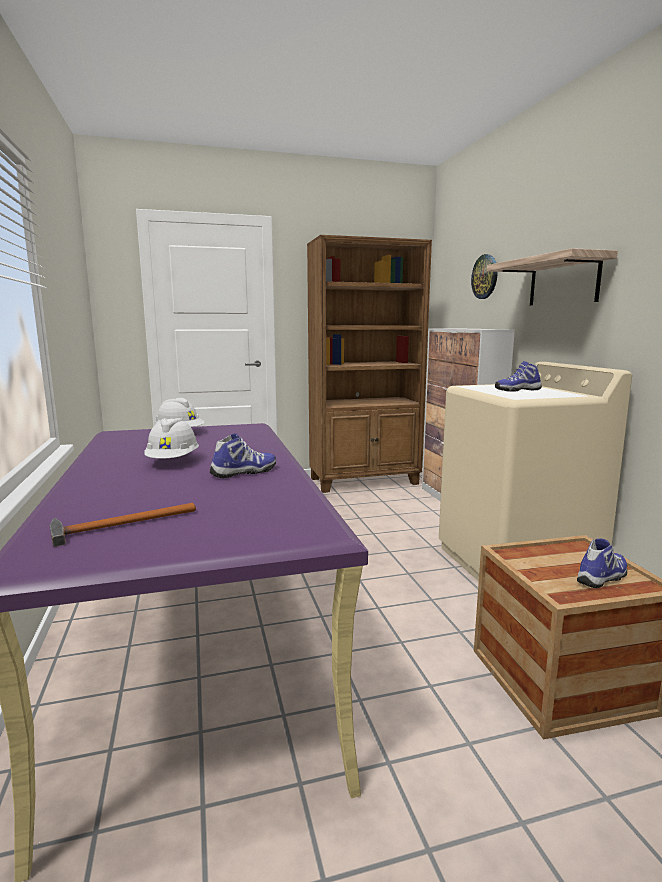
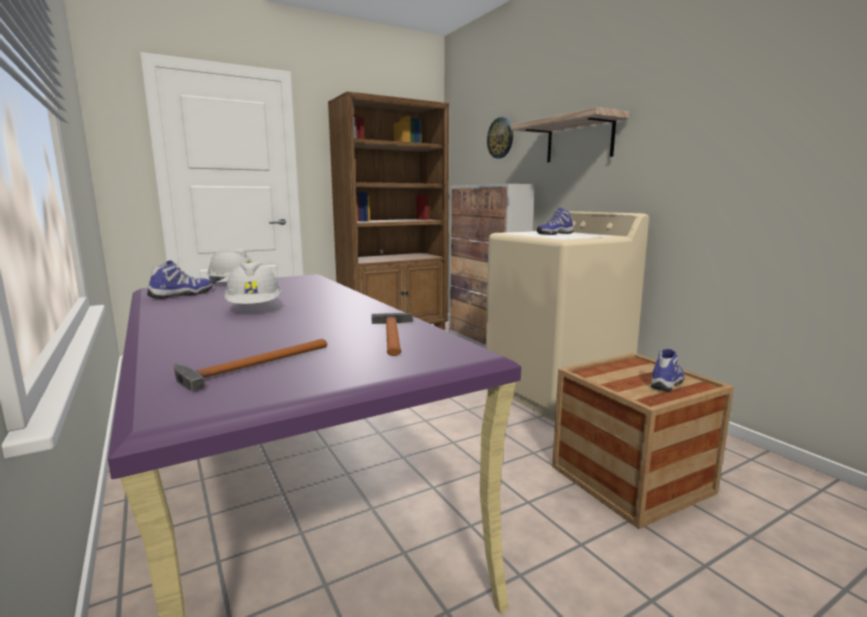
camera: 15 degrees left, 0 degrees up
shoe [210,433,276,478] -> shoe moved to [147,260,212,299]
none -> hammer [371,313,413,356]

